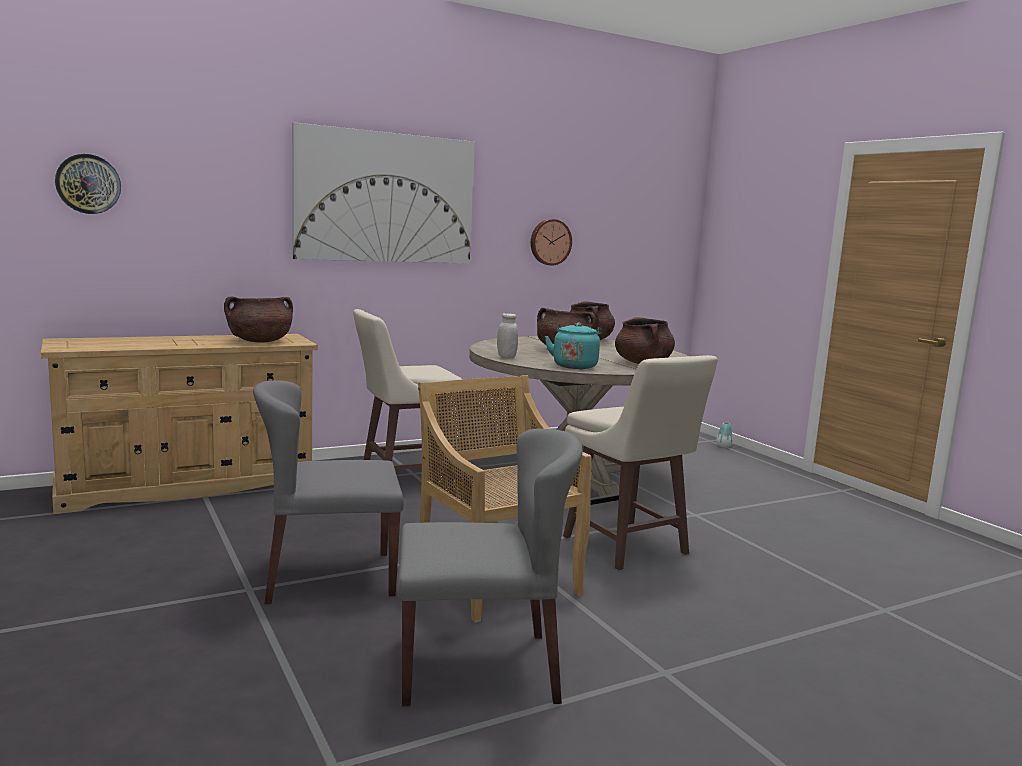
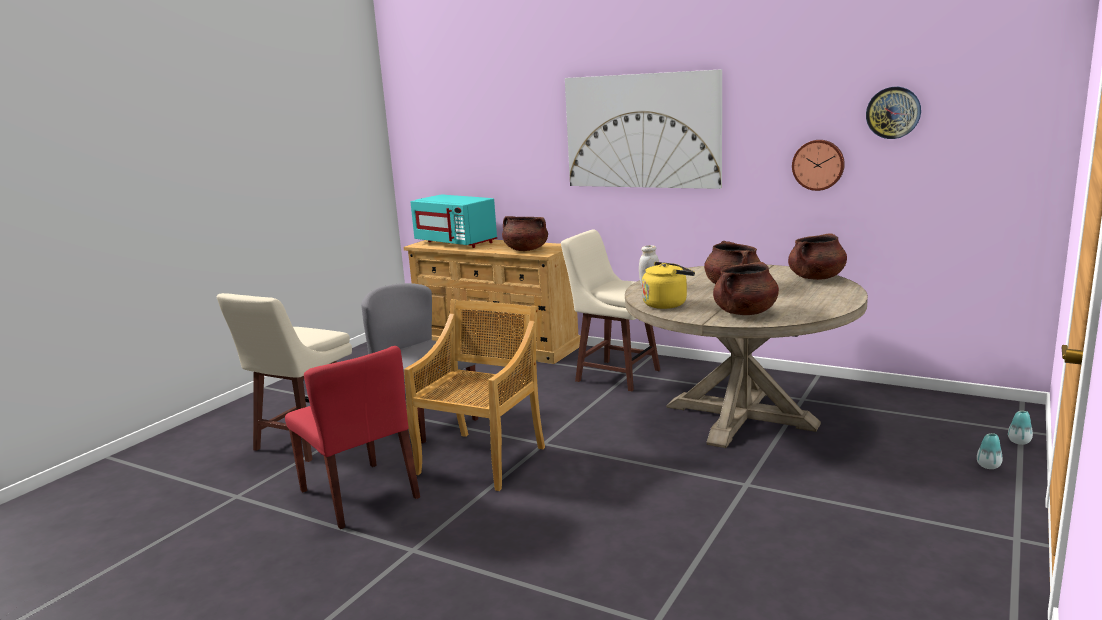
camera: 60 degrees right, 5 degrees up
wall clock [55,154,121,214] -> wall clock moved to [866,87,921,139]
grey chair [397,428,583,706] -> red chair [285,346,420,529]
turquoise kettle [545,323,602,369] -> yellow kettle [642,262,695,309]
beige stool [563,355,718,570] -> beige stool moved to [217,293,352,462]
none -> turquoise microwave [410,194,498,248]
none -> vase [977,433,1002,469]

